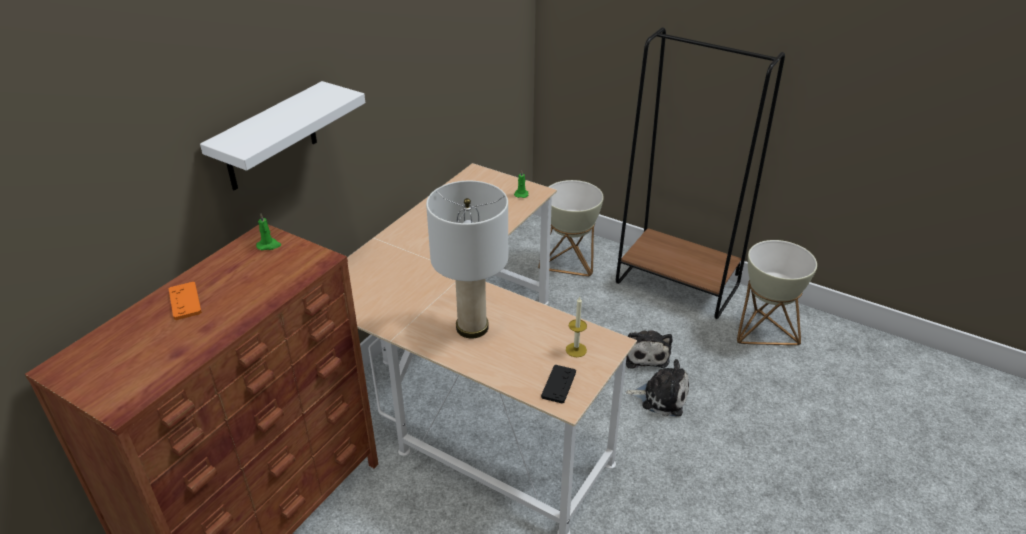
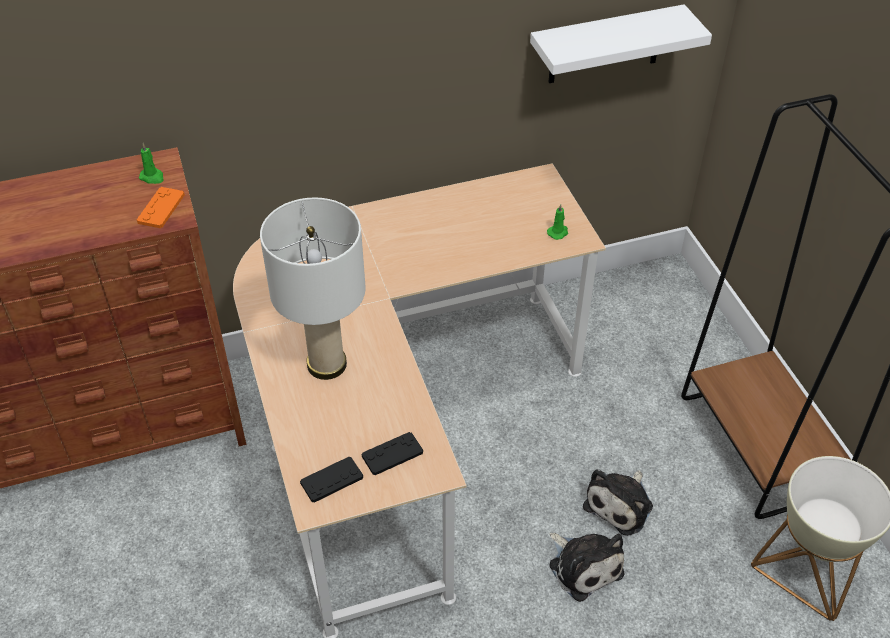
camera: 40 degrees right, 10 degrees up
orange game controller [168,282,202,320] -> orange game controller moved to [137,187,185,228]
white shelf [200,81,365,191] -> white shelf moved to [530,4,712,83]
planter [538,180,604,276] -> none
candle [566,297,587,357] -> black game controller [362,432,423,475]

